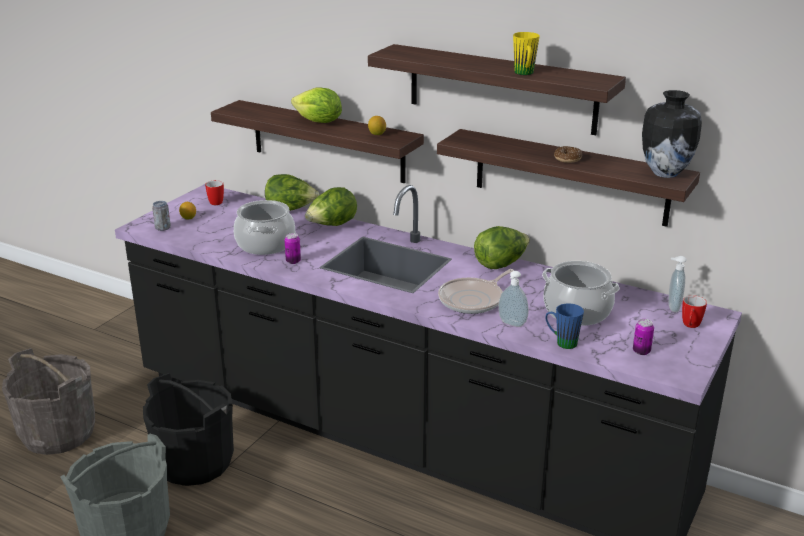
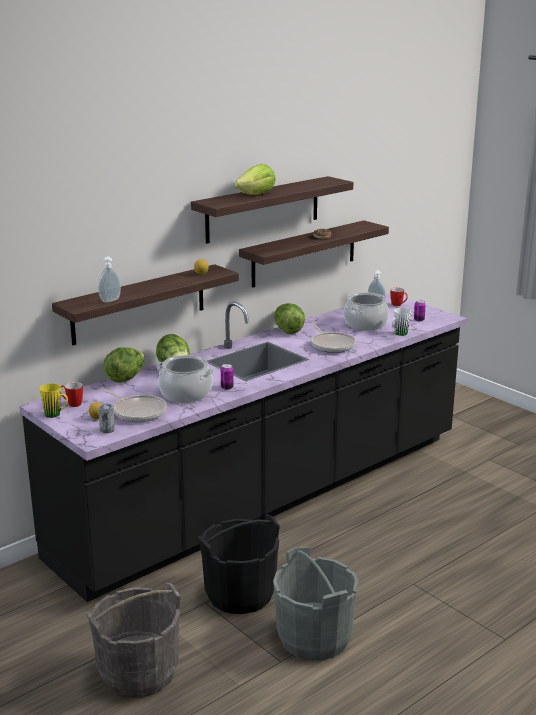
camera: 70 degrees left, 5 degrees down
lettuce [291,88,342,123] -> lettuce moved to [234,164,276,195]
soap dispenser [498,271,529,327] -> soap dispenser moved to [98,257,121,302]
yellow mug [513,32,540,75] -> yellow mug moved to [40,383,68,418]
blue mug [545,304,584,349] -> white mug [392,308,411,336]
vase [642,90,702,178] -> none
none -> frying pan [104,389,167,422]

